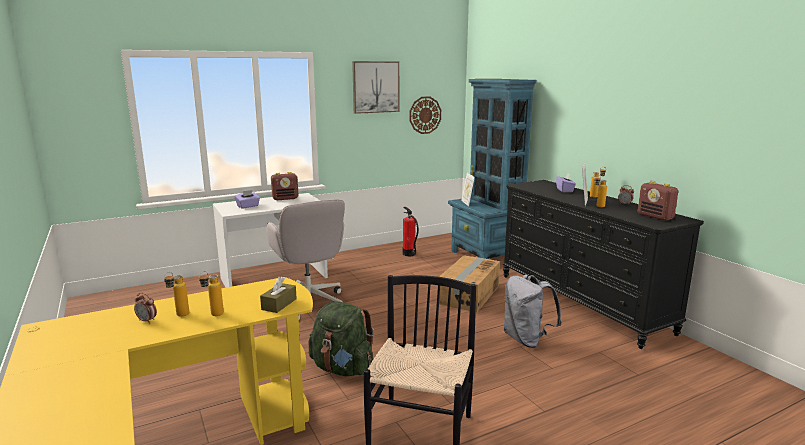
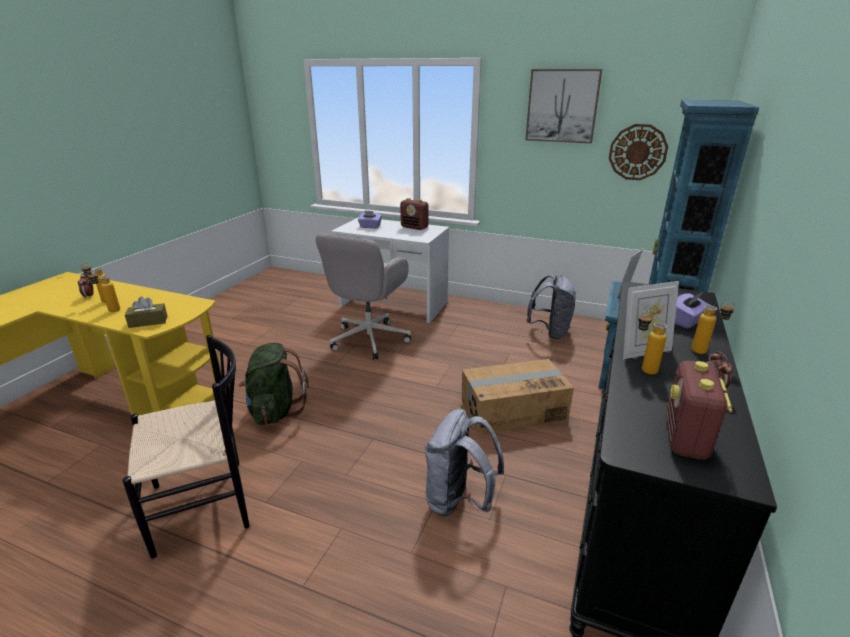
camera: 50 degrees right, 10 degrees up
fire extinguisher [403,207,419,256] -> grey backpack [526,275,576,339]

